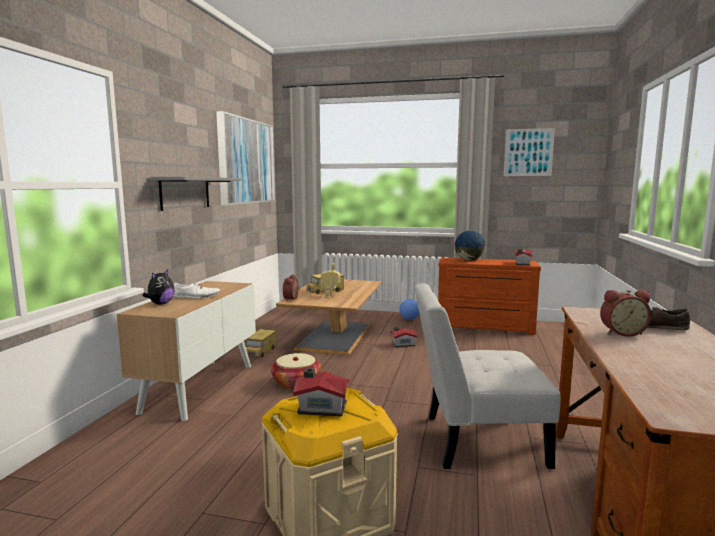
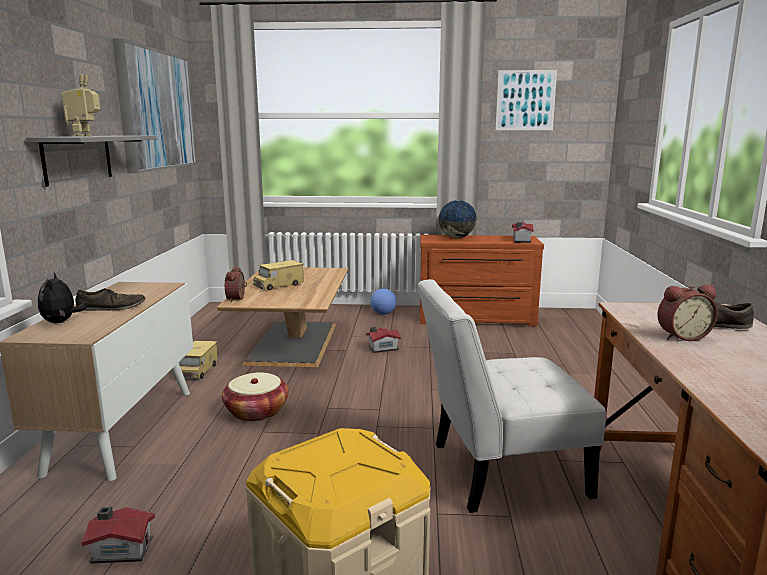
camera: 10 degrees left, 5 degrees up
plush toy [142,269,174,305] -> plush toy turned 150 degrees clockwise [38,273,88,323]
white shoe [174,283,220,298] -> brown shoe [75,288,146,311]
toy house [293,368,350,417] -> toy house moved to [81,507,155,564]
toy robot [321,263,340,298] -> toy robot moved to [61,74,100,136]

